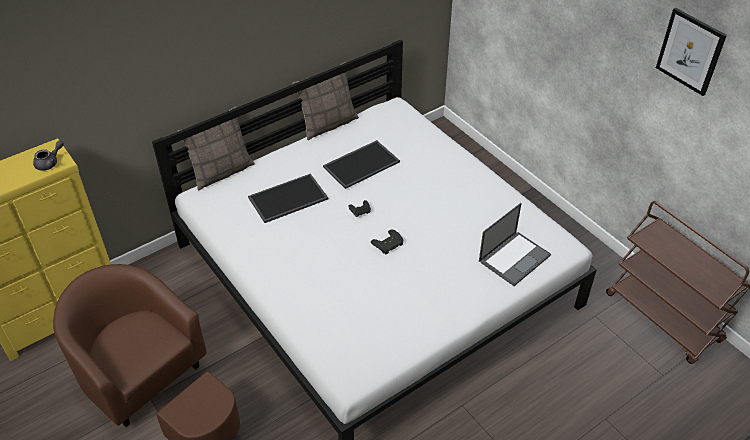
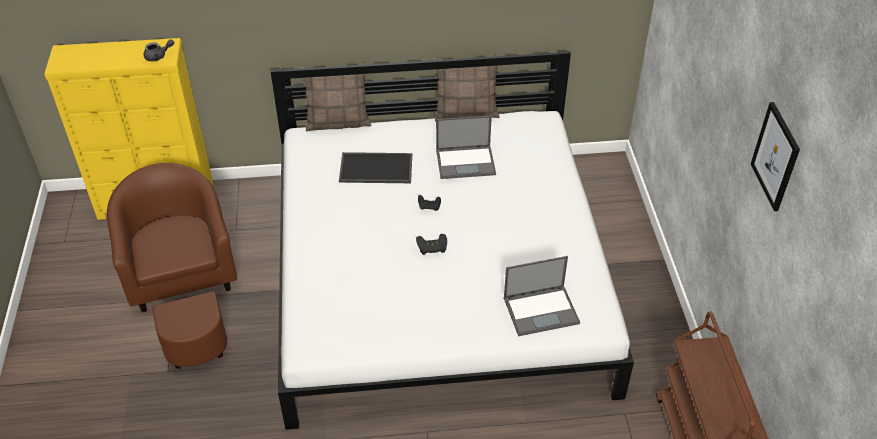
camera: 30 degrees right, 0 degrees up
tray [323,140,400,189] -> laptop [436,115,496,179]

